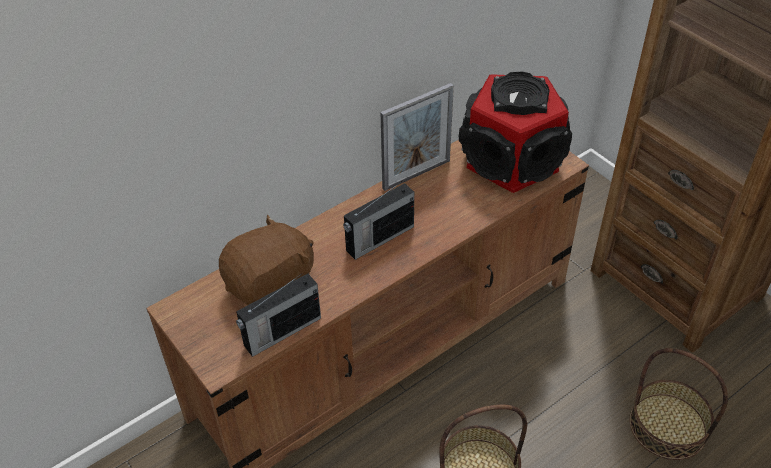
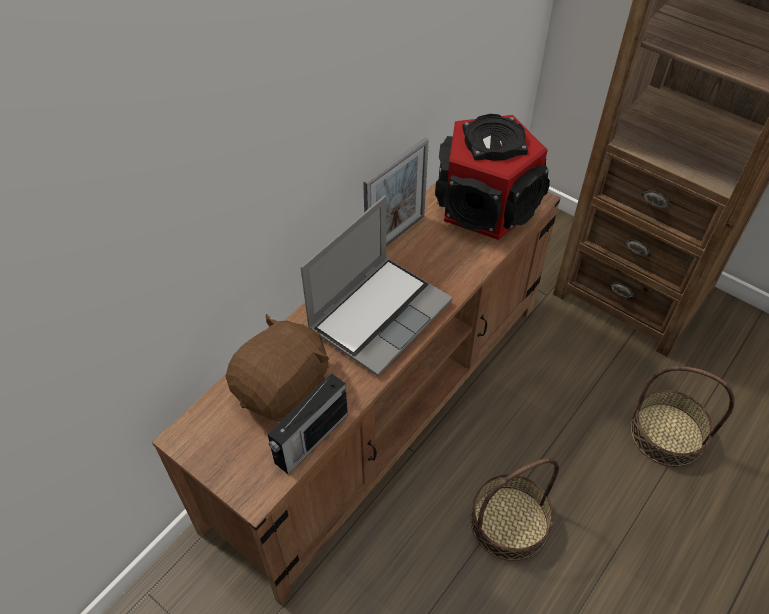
camera: 15 degrees left, 5 degrees up
radio [343,181,414,260] -> laptop [300,195,453,376]

